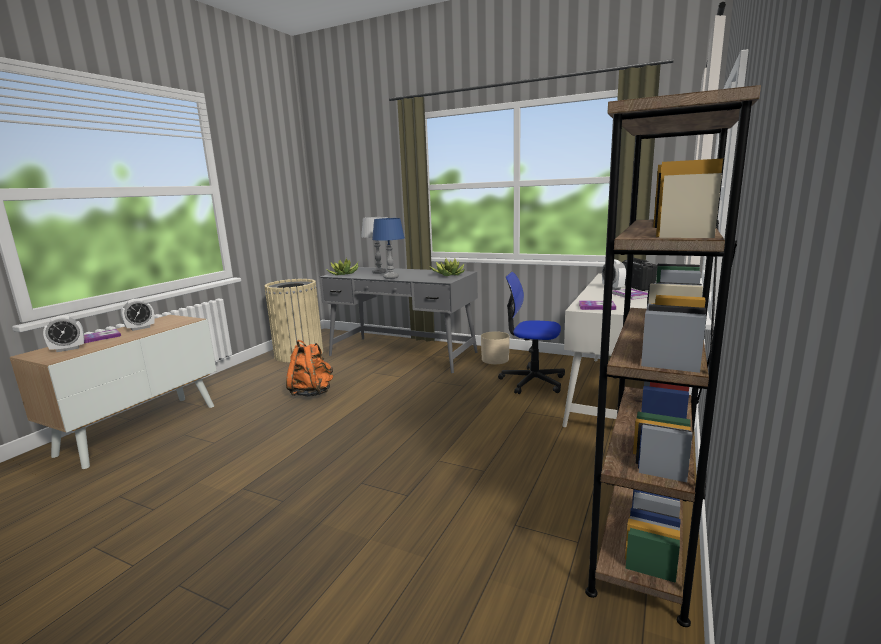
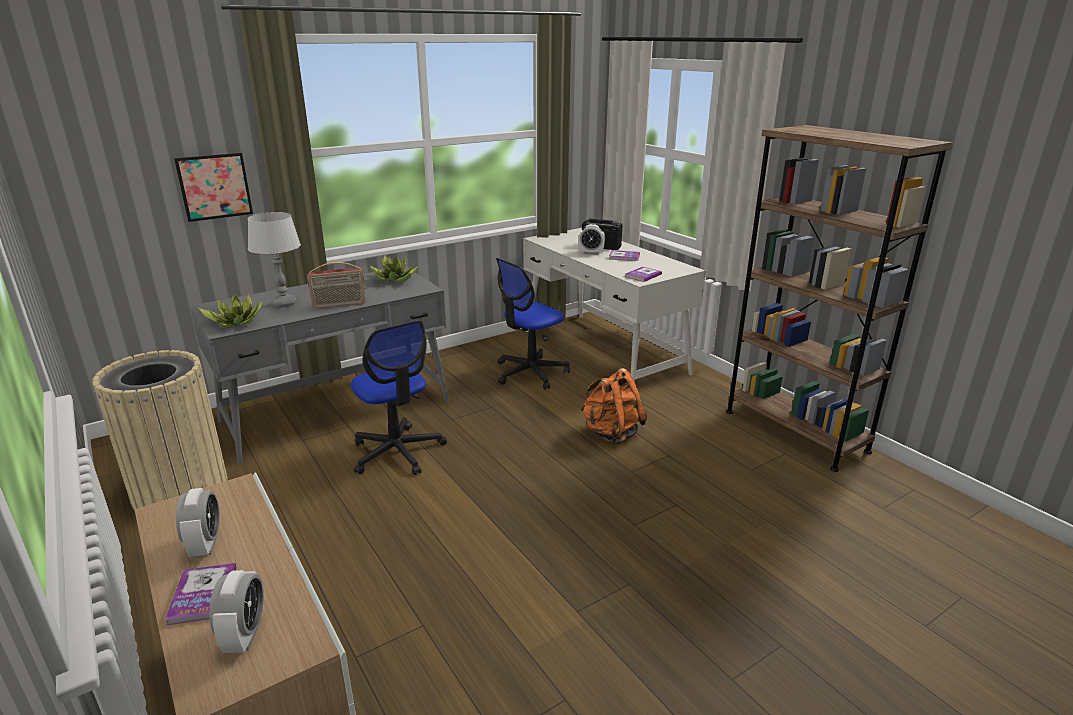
camera: 60 degrees left, 10 degrees up
orange backpack [286,340,333,397] -> orange backpack moved to [580,368,647,445]
blue table lamp [372,218,405,279] -> radio [307,262,366,309]
beige planter [481,331,509,364] -> none
none -> picture [174,153,253,222]
none -> office chair [351,320,447,475]

